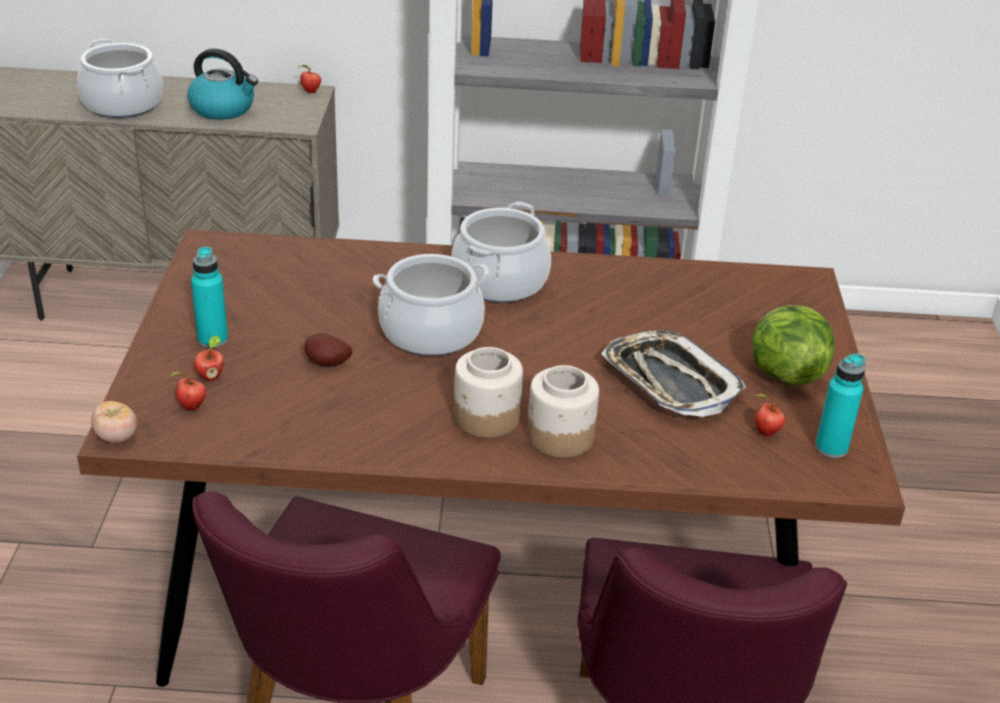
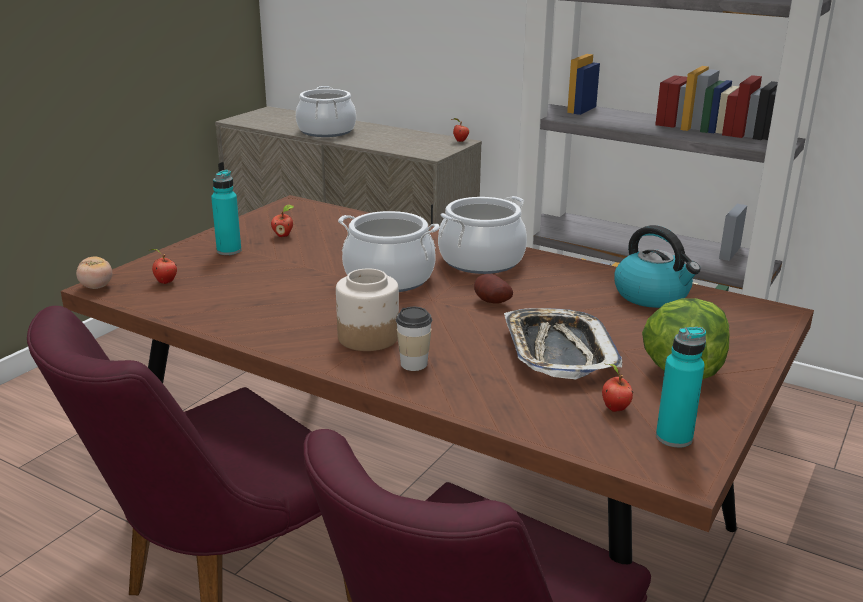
camera: 30 degrees right, 10 degrees down
kettle [187,48,258,120] -> kettle moved to [614,225,701,308]
apple [194,336,224,381] -> apple moved to [271,205,294,237]
potato [305,333,352,366] -> potato moved to [474,274,513,304]
jar [527,365,599,458] -> cup [396,307,432,371]

